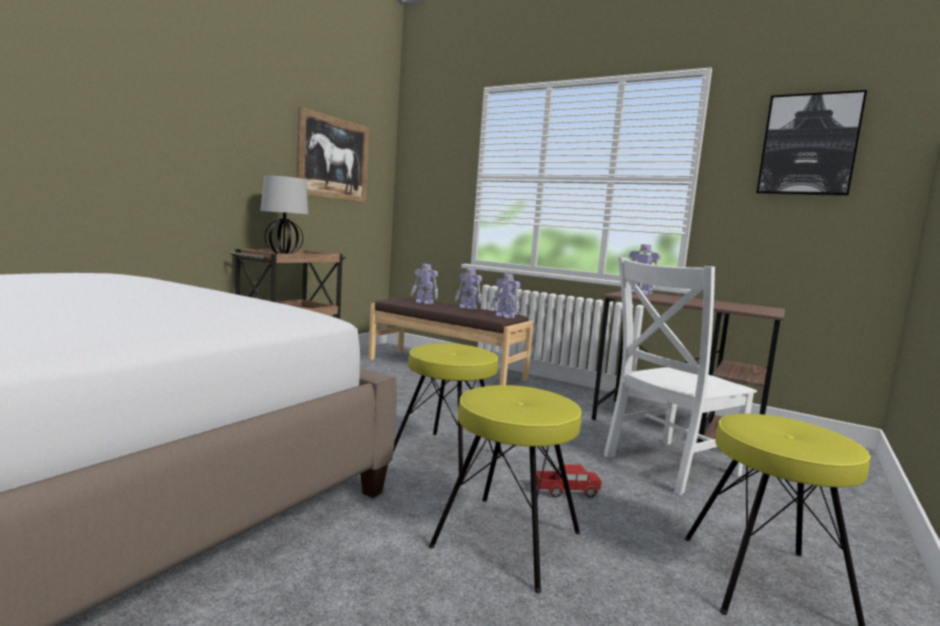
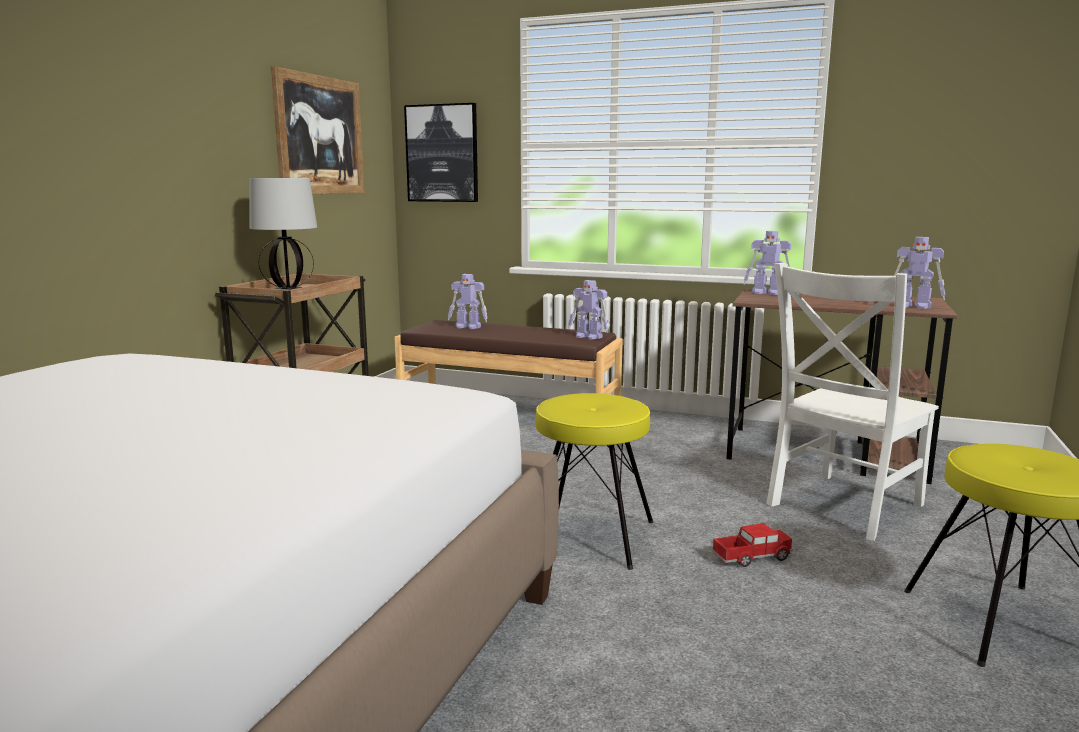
camera: 10 degrees left, 5 degrees up
yellow stool [429,385,582,593] -> none
toy robot [455,268,482,309] -> toy robot moved to [894,237,945,309]
picture [756,90,867,196] -> picture moved to [404,103,478,202]

